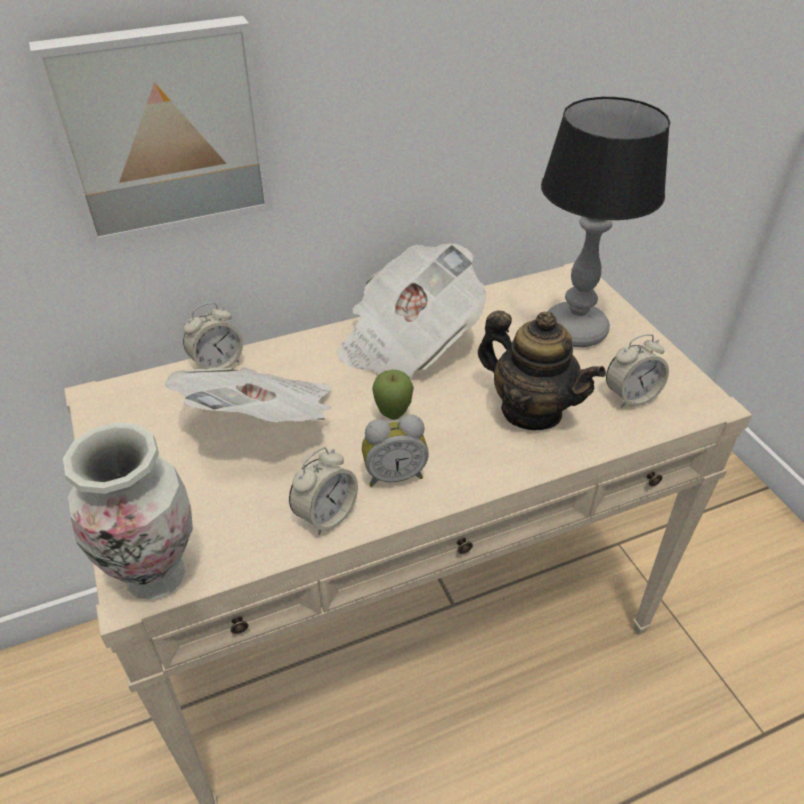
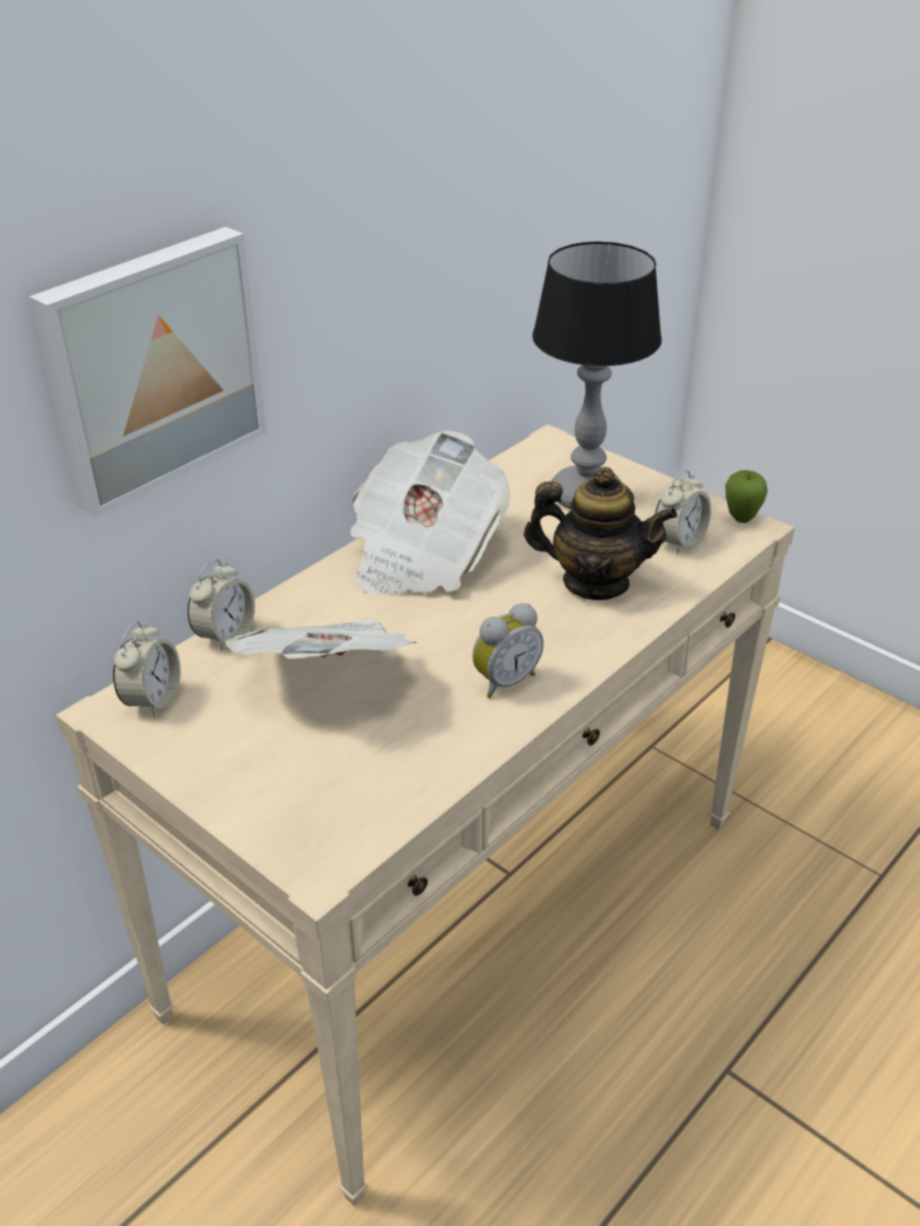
camera: 25 degrees left, 5 degrees down
vase [63,422,193,600] -> none
alarm clock [289,447,358,535] -> alarm clock moved to [113,621,181,718]
apple [372,369,414,420] -> apple moved to [725,470,768,523]

